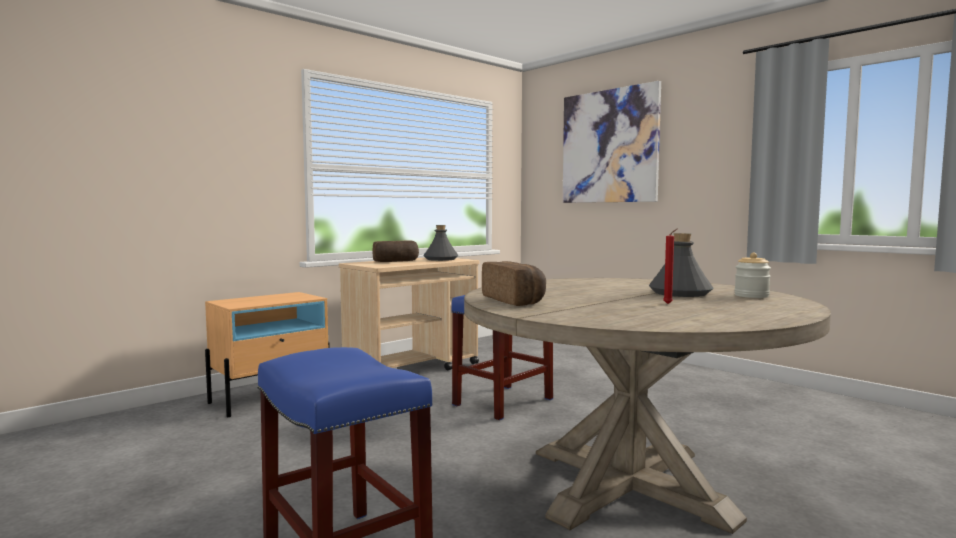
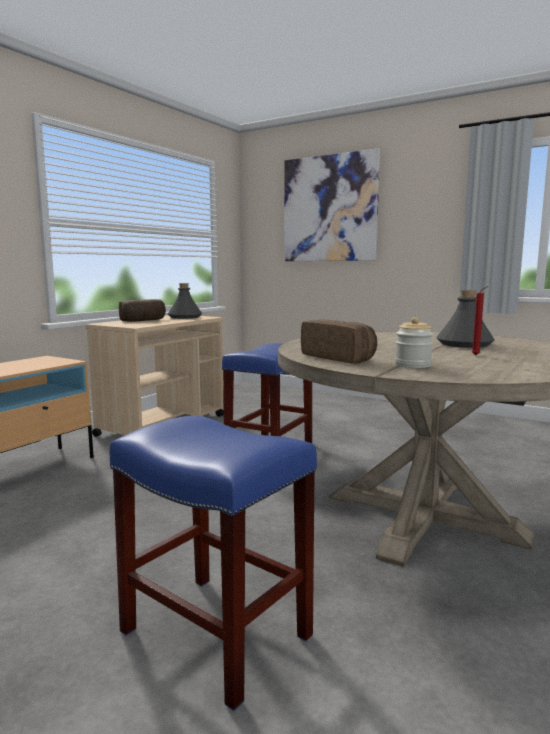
camera: 15 degrees left, 5 degrees up
jar [734,253,771,298] -> jar moved to [395,317,433,368]

